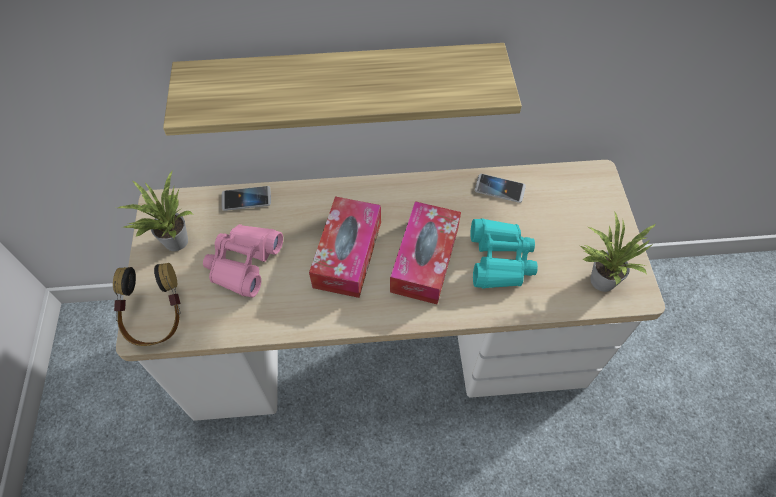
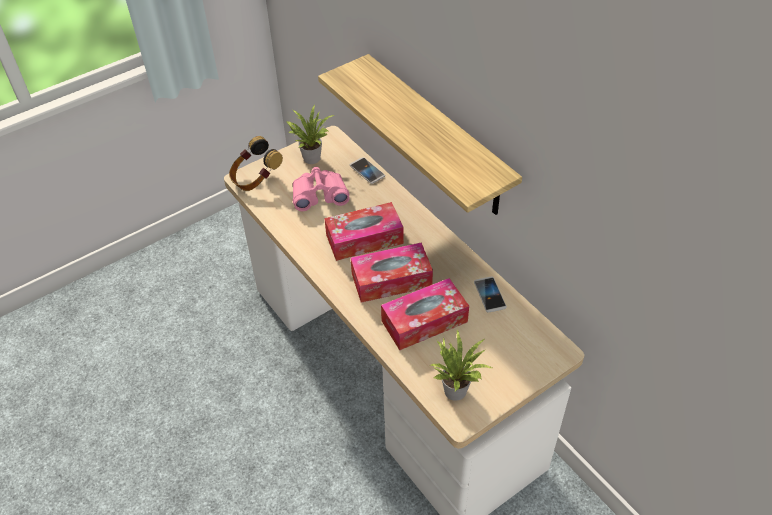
camera: 60 degrees right, 10 degrees down
turquoise binoculars [470,218,538,289] -> tissue box [381,278,469,350]

